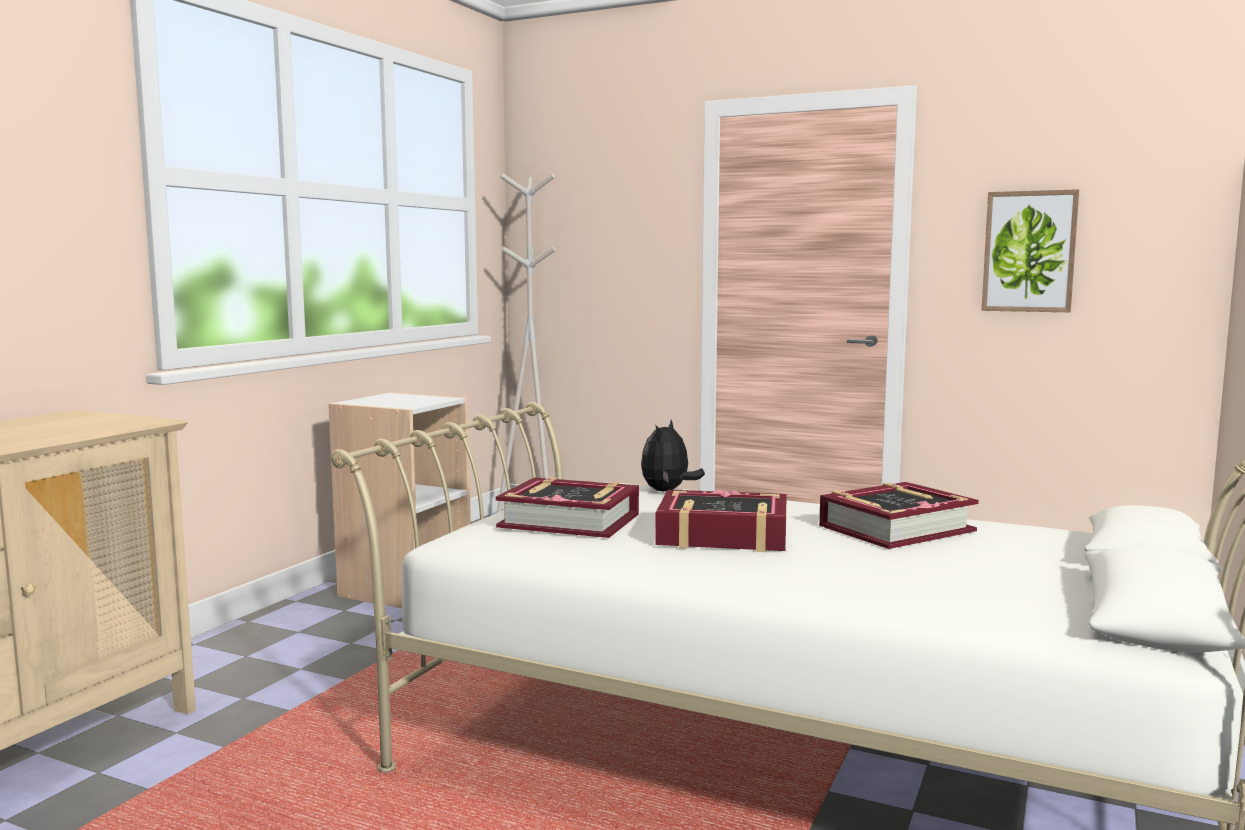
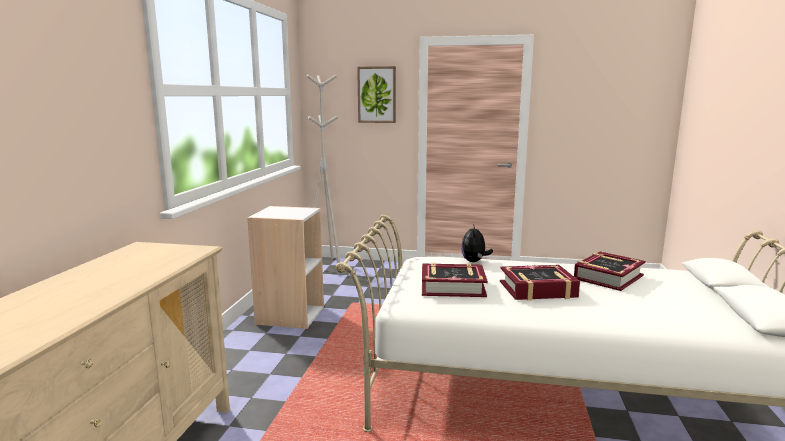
camera: 15 degrees left, 5 degrees up
picture [982,189,1079,312] -> picture moved to [357,66,396,123]

